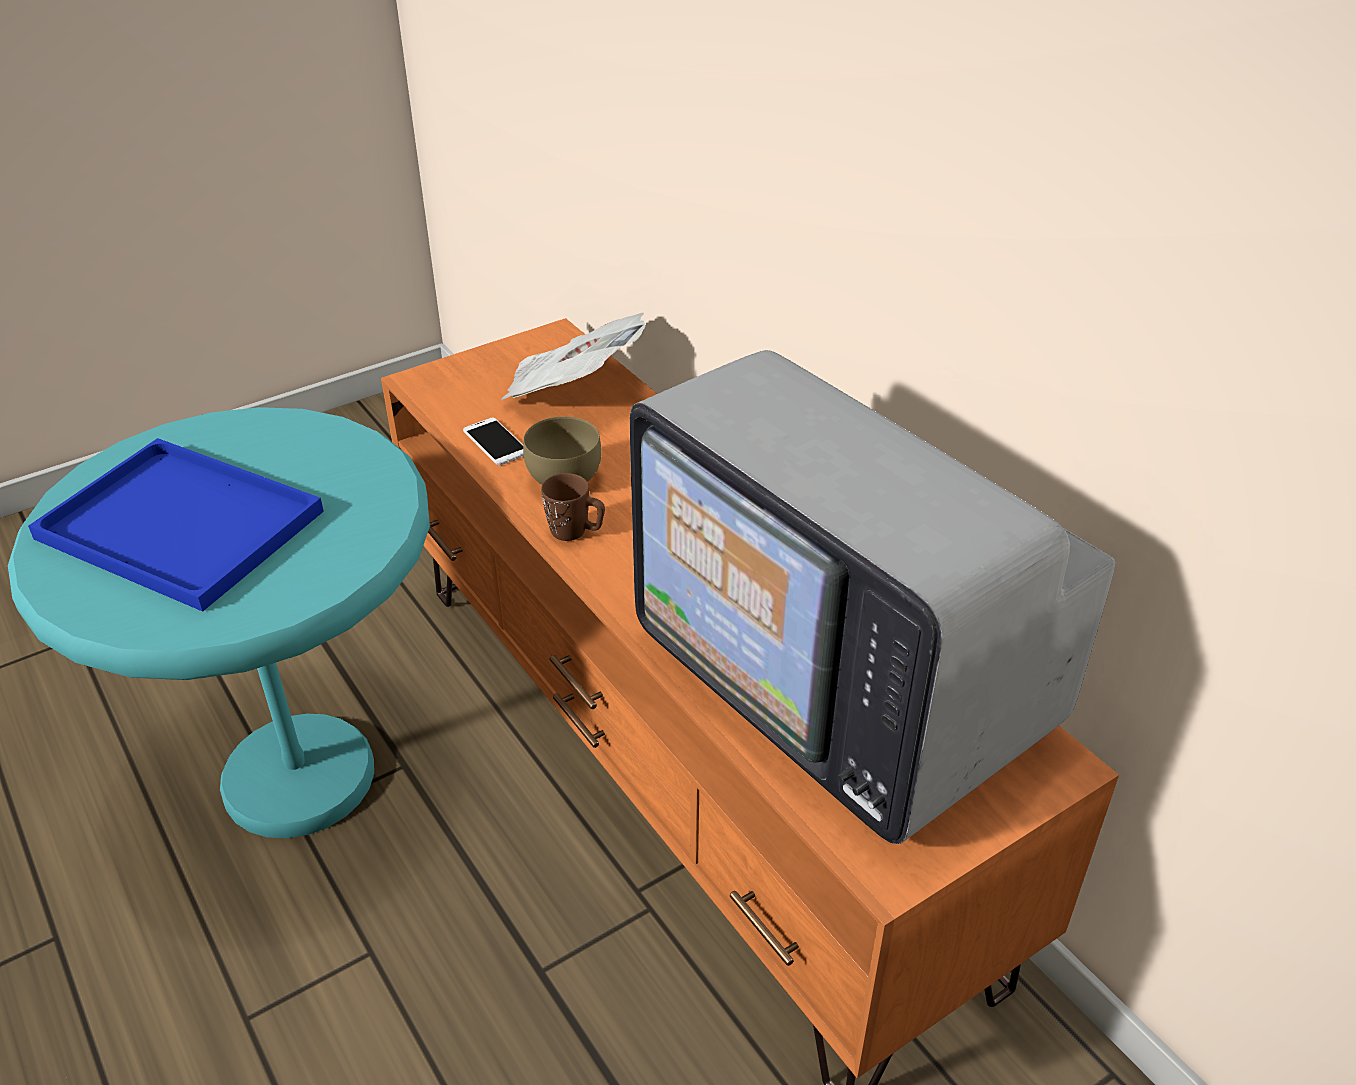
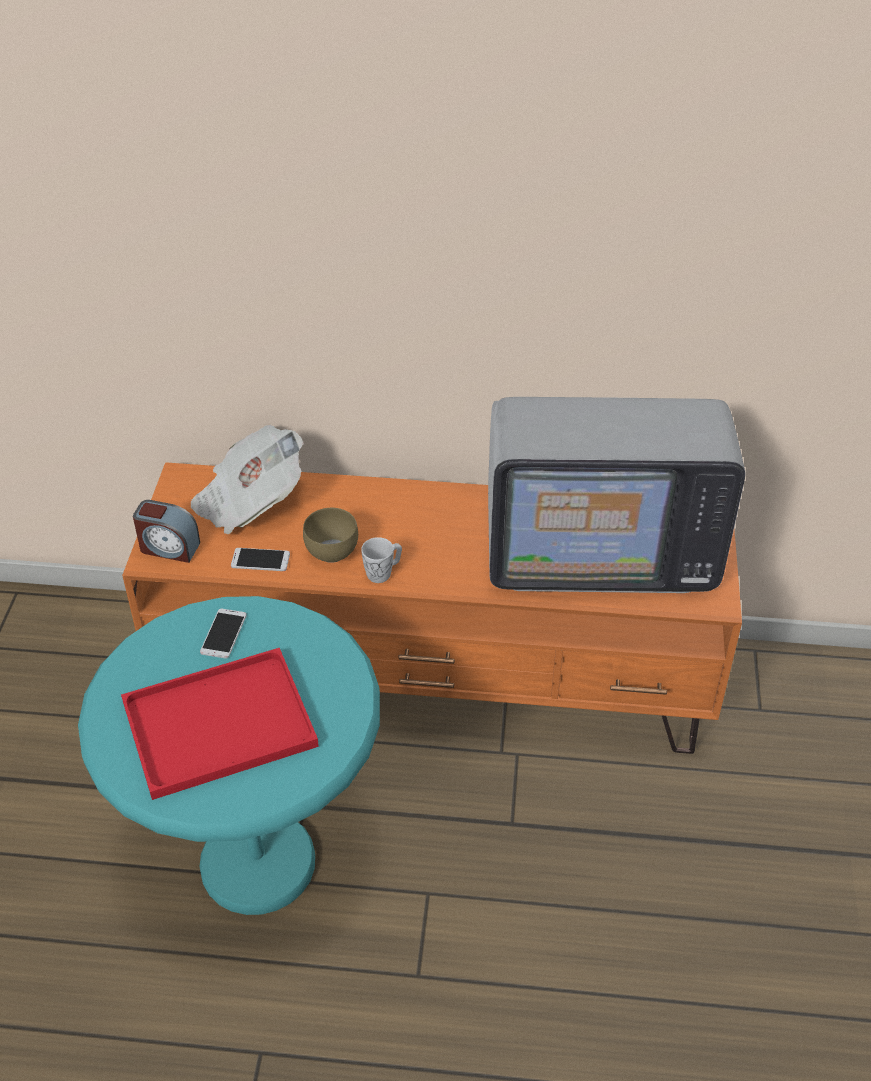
camera: 50 degrees left, 5 degrees up
blue tray [28,438,324,612] -> red tray [121,648,319,800]
brown mug [541,473,605,541] -> white mug [361,537,402,583]
none -> alarm clock [133,500,200,563]
none -> phone [200,608,247,659]

